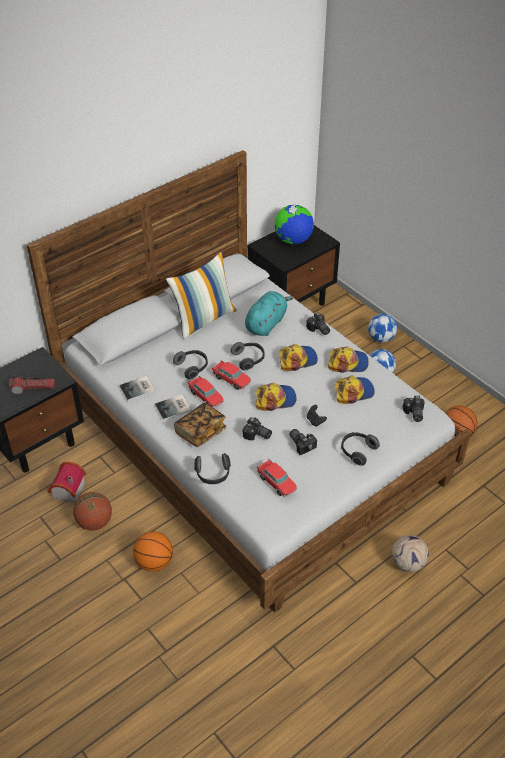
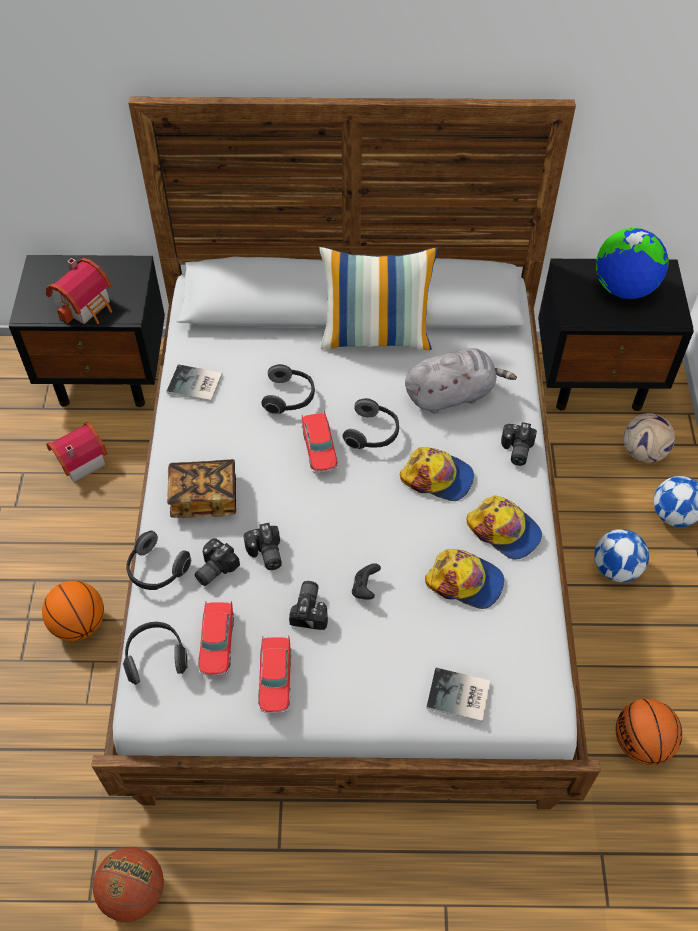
camera: 40 degrees right, 10 degrees up
flashlight [9,375,55,395] -> toy house [46,258,112,324]
basketball [73,492,112,530] -> basketball moved to [93,847,164,922]
book [155,394,192,420] -> book moved to [426,668,491,722]
toy car [188,376,224,408] -> toy car moved to [258,636,291,713]
turquoise plush toy [245,291,294,336] -> grey plush toy [405,348,517,414]
cap [255,383,297,411] -> none
headphones [341,432,380,466] -> headphones moved to [123,622,188,684]
football [392,535,429,572] -> football moved to [623,413,675,463]
camera [403,396,425,422] -> camera moved to [194,538,240,586]

